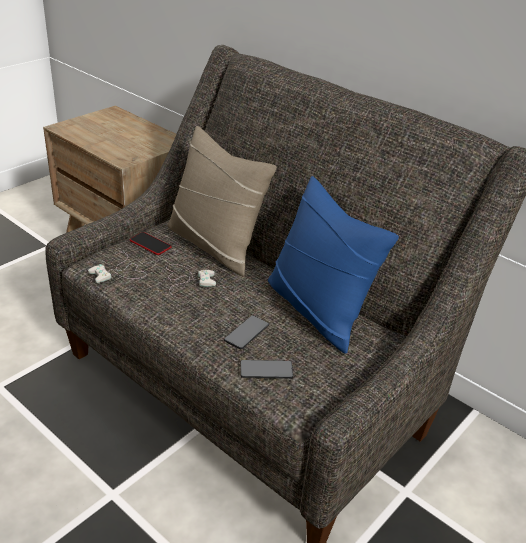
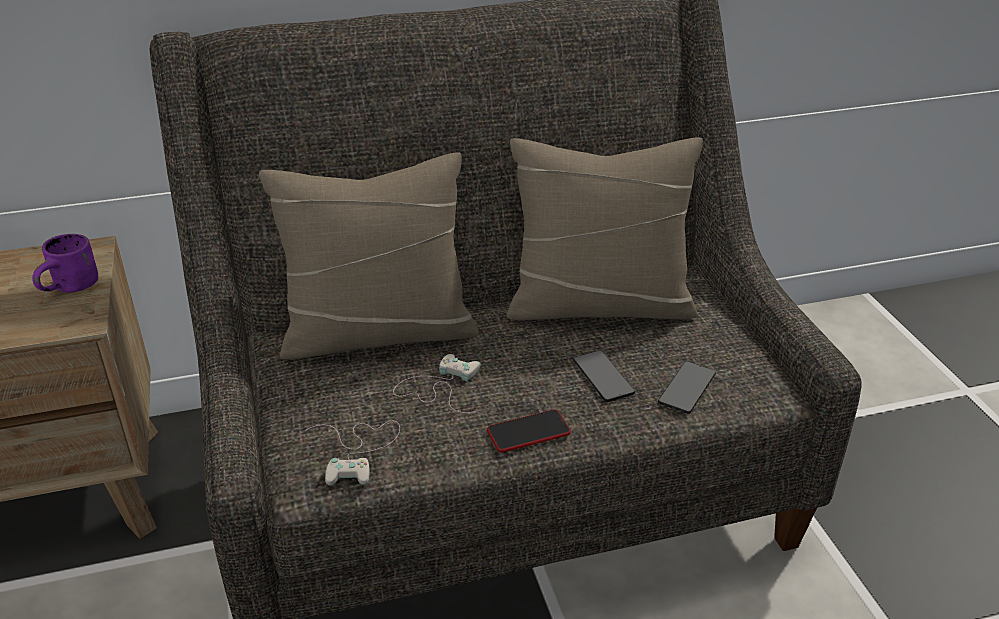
camera: 55 degrees left, 0 degrees up
phone [130,232,172,255] -> phone moved to [487,410,571,452]
blue pillow [268,176,399,354] -> beige pillow [506,138,703,321]
none -> purple mug [32,234,99,292]

